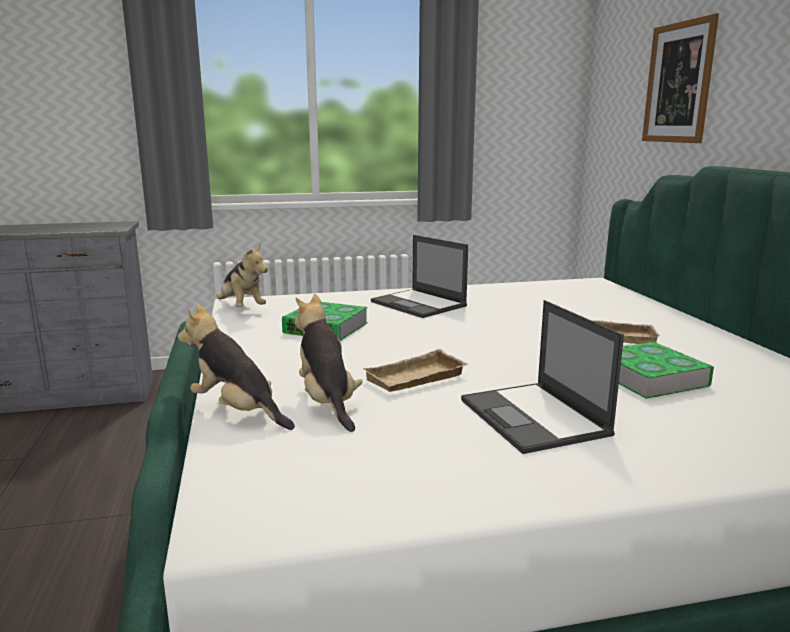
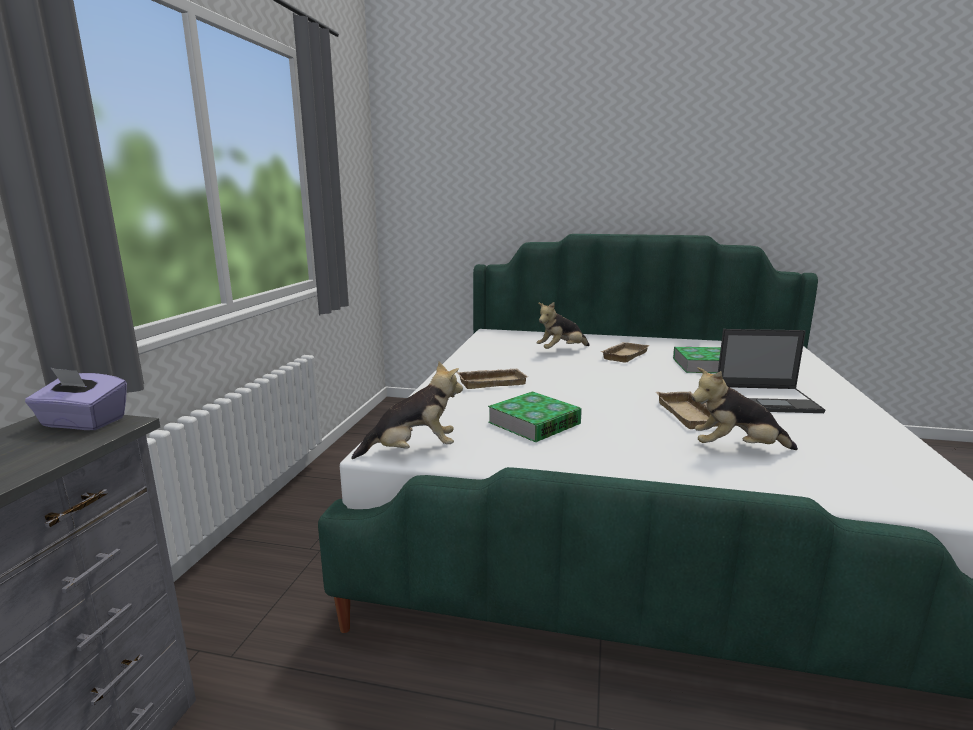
camera: 65 degrees left, 0 degrees up
plush toy [178,304,295,430] -> plush toy moved to [537,302,590,349]
laptop [371,235,468,318] -> beige tray [457,369,528,389]
picture [642,13,719,143] -> none
none -> purple tissue box [25,367,127,430]

